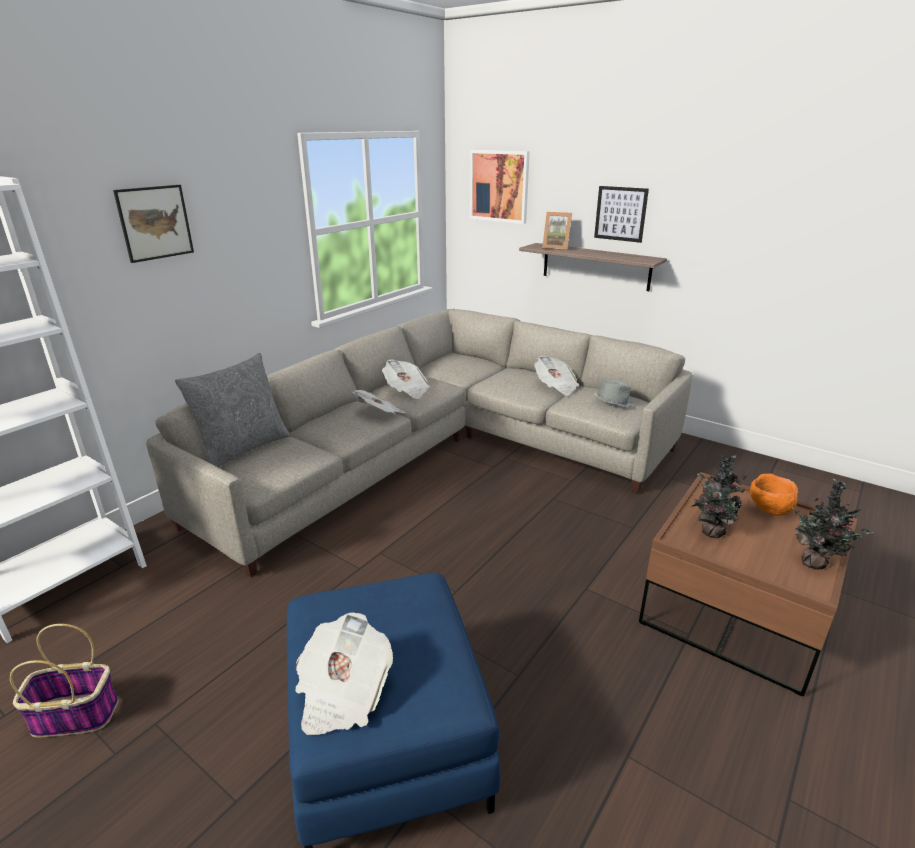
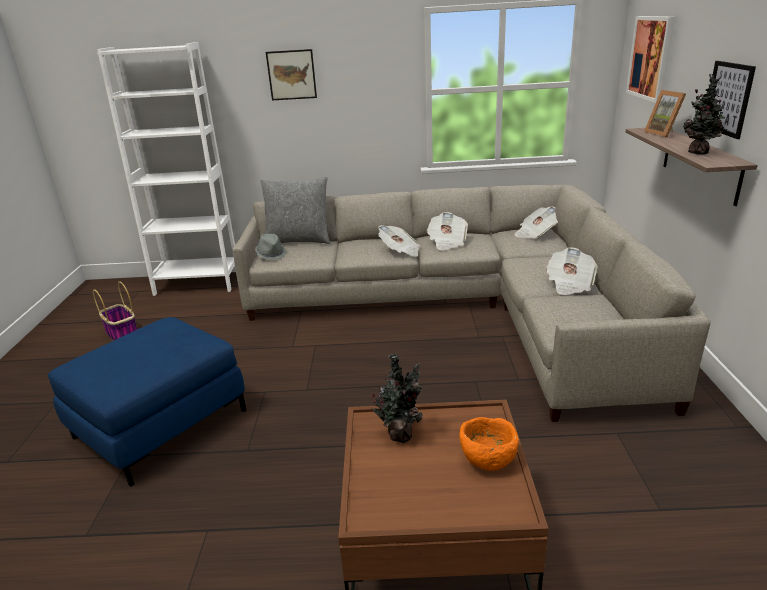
camera: 55 degrees right, 0 degrees up
newspaper [295,613,393,735] -> newspaper moved to [514,206,558,239]
grey hat [594,379,633,407] -> grey hat moved to [255,234,287,260]
potted plant [791,479,874,570] -> potted plant moved to [683,74,727,155]

